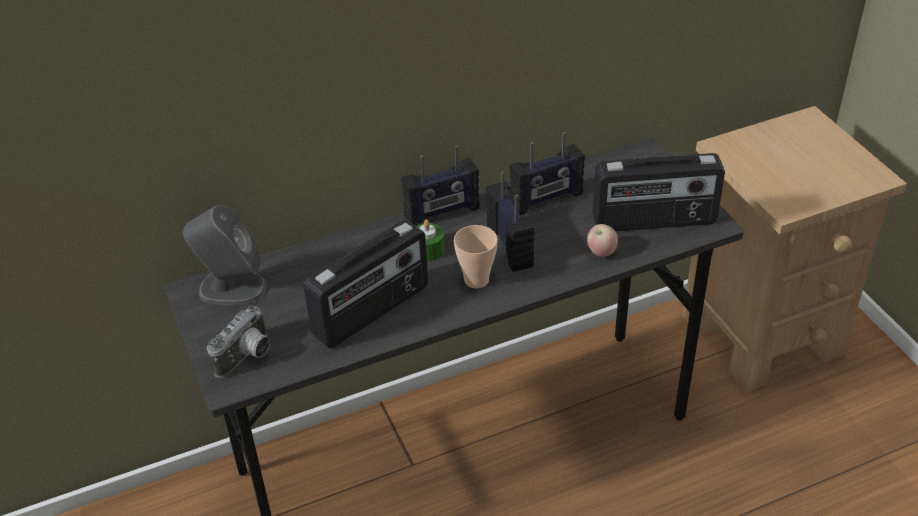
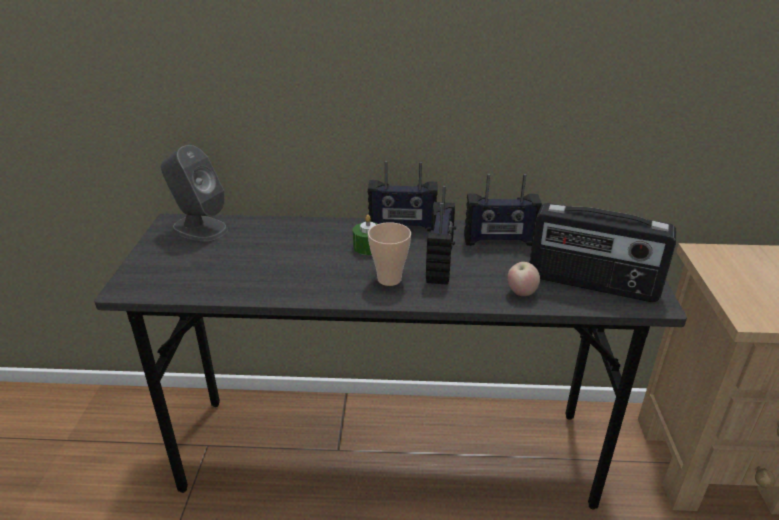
camera: 25 degrees right, 10 degrees down
camera [207,306,270,378] -> none
radio [303,220,428,348] -> none

